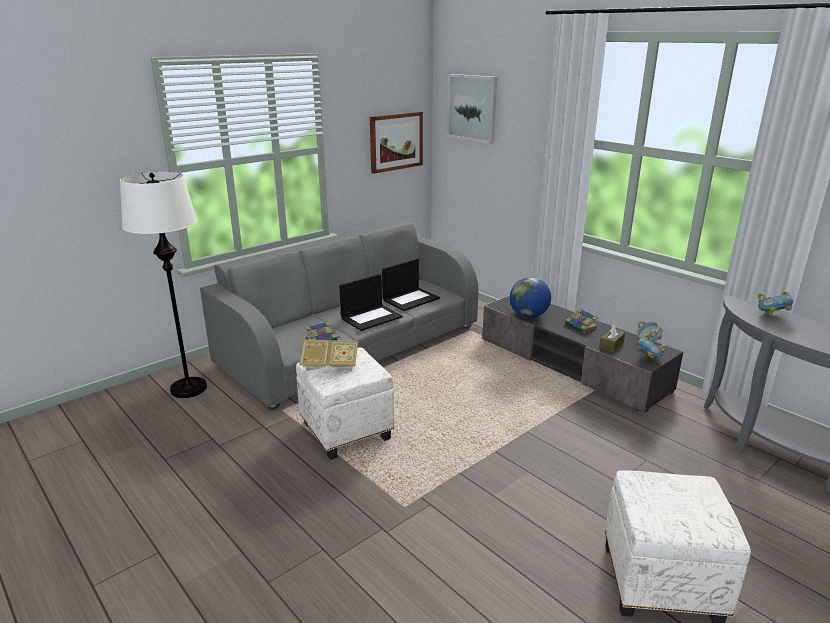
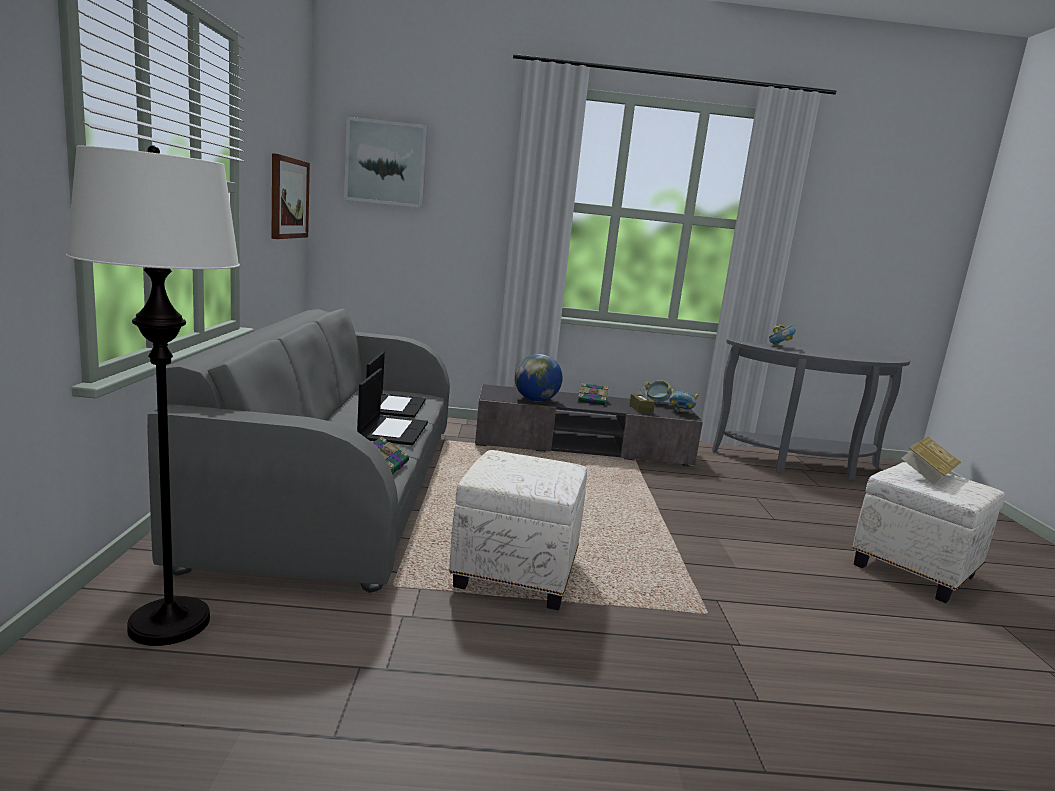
camera: 50 degrees left, 10 degrees down
book [299,340,358,372] -> book moved to [901,436,961,484]

